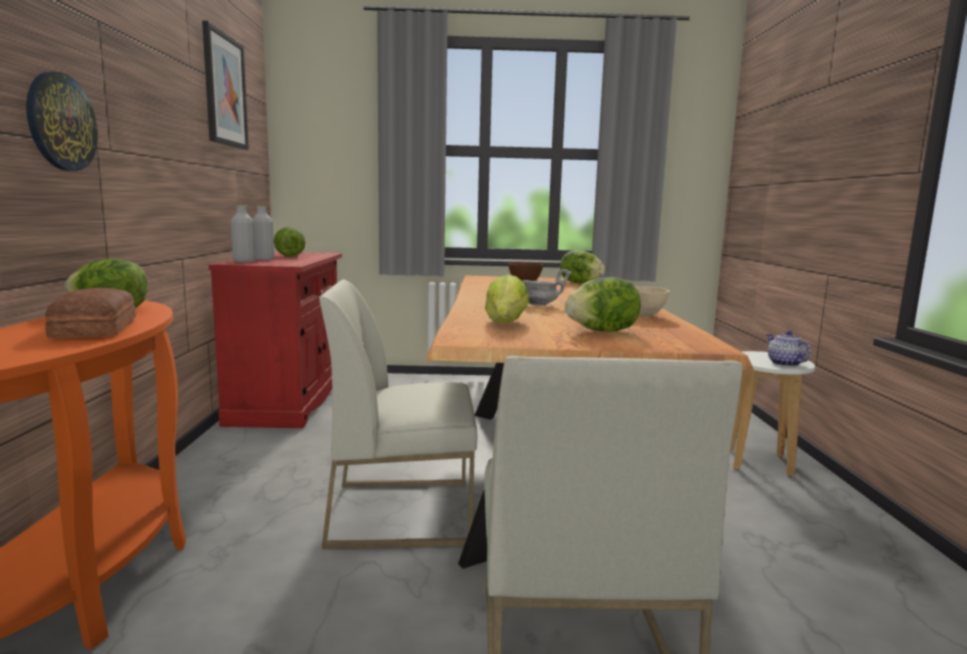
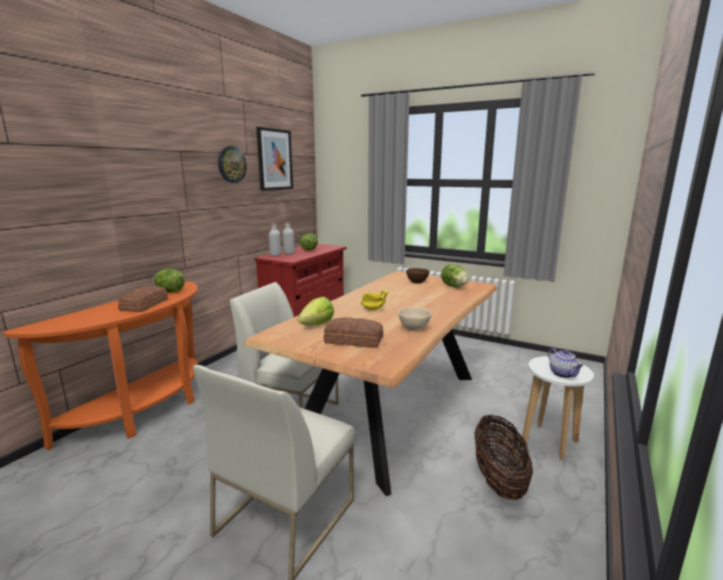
camera: 30 degrees right, 5 degrees up
wall clock [26,72,98,171] -> wall clock moved to [218,146,247,183]
grey bowl [523,269,572,306] -> yellow bowl [361,290,389,311]
lettuce [565,277,641,332] -> bread [324,317,383,348]
teapot [766,331,812,367] -> teapot turned 150 degrees clockwise [548,348,584,378]
none -> basket [474,414,533,500]

